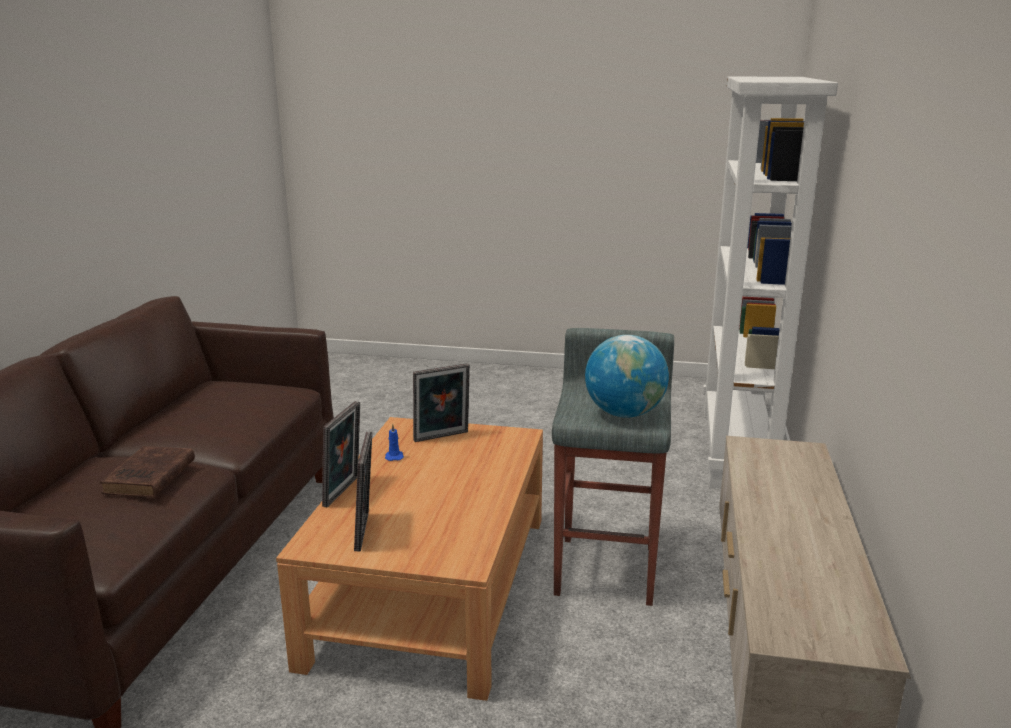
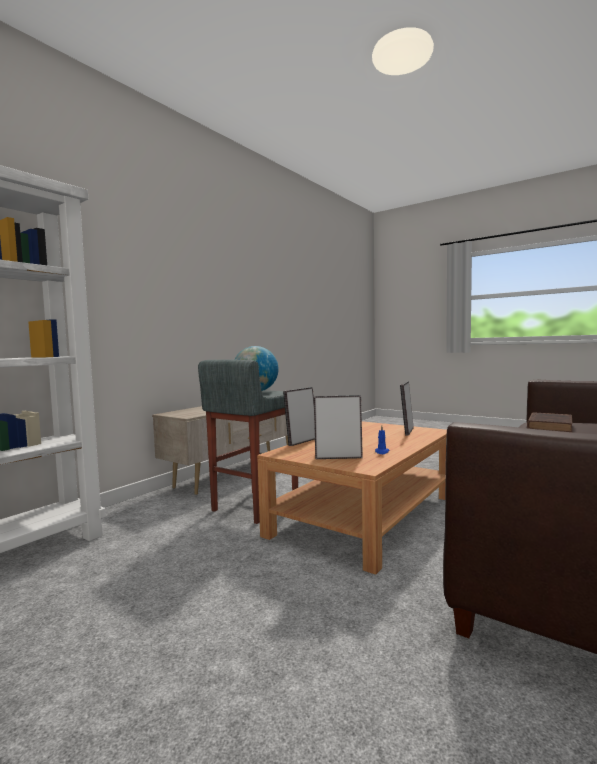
camera: 155 degrees left, 15 degrees down
picture frame [322,401,360,508] -> picture frame moved to [283,387,315,446]

